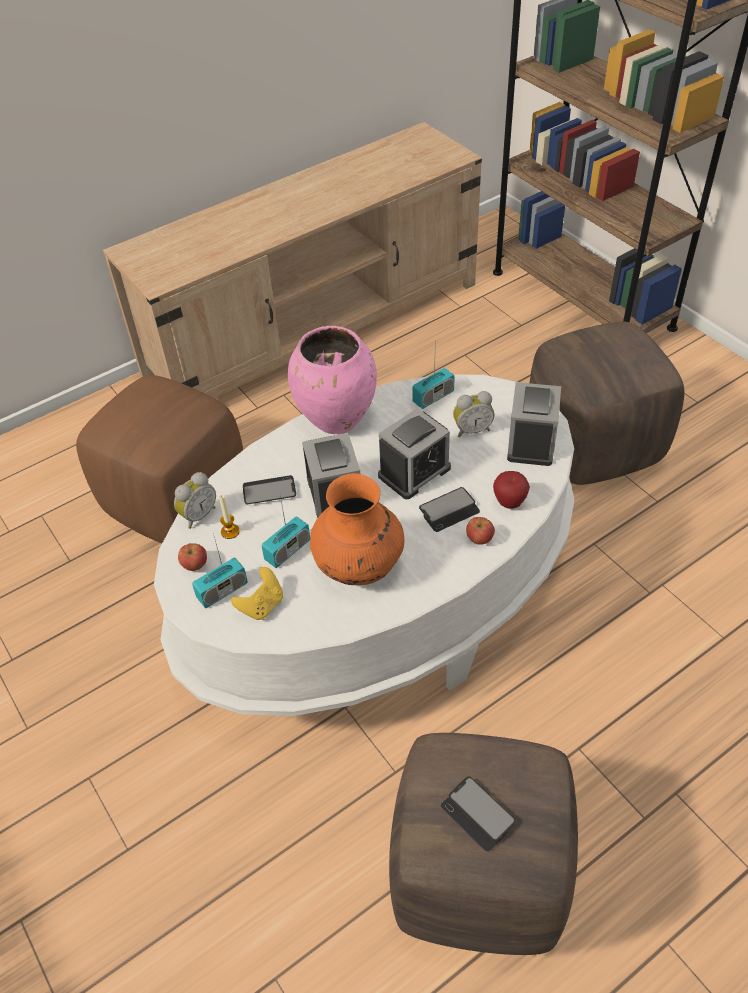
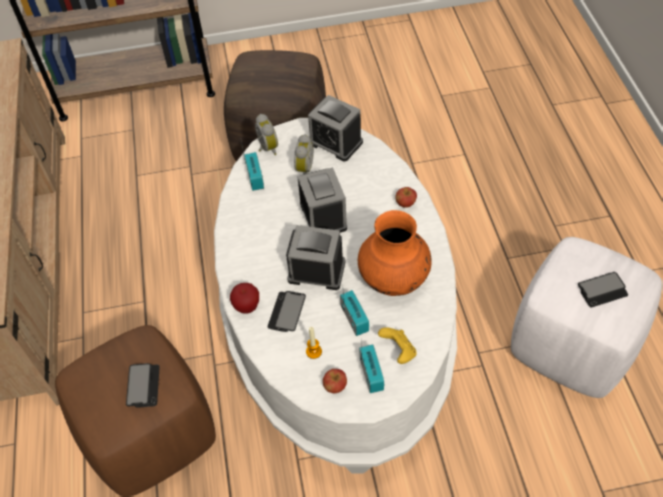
camera: 65 degrees left, 5 degrees up
alarm clock [174,472,216,529] -> alarm clock moved to [255,114,278,155]
pink vase [288,326,377,434] -> none
brown ottoman [389,733,578,955] -> white ottoman [511,237,662,398]
phone [419,487,480,532] -> phone moved to [126,363,160,408]
apple [493,471,530,509] -> apple moved to [230,283,259,314]

